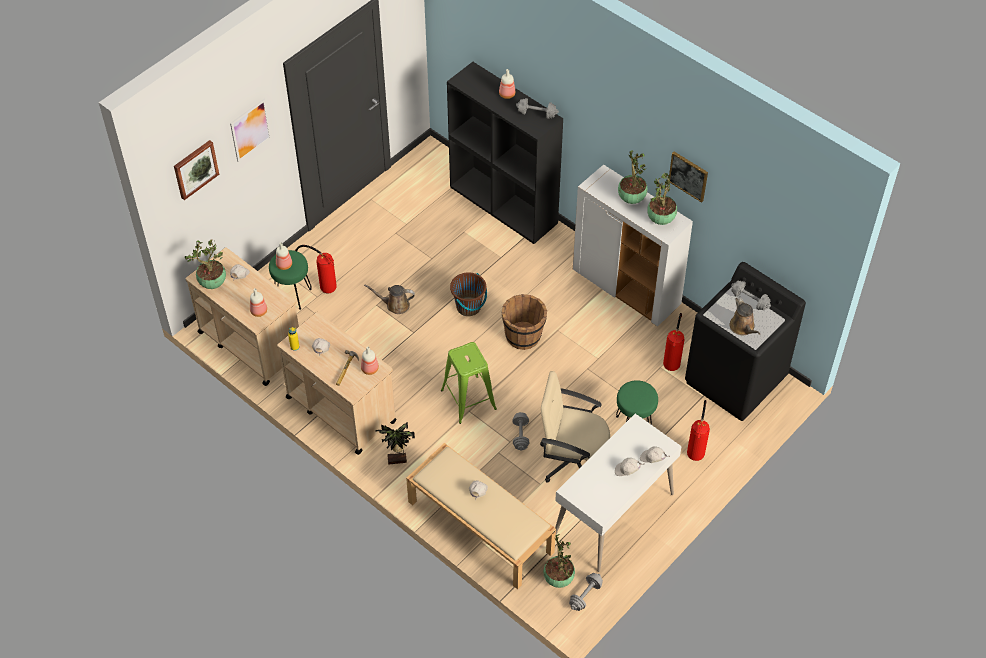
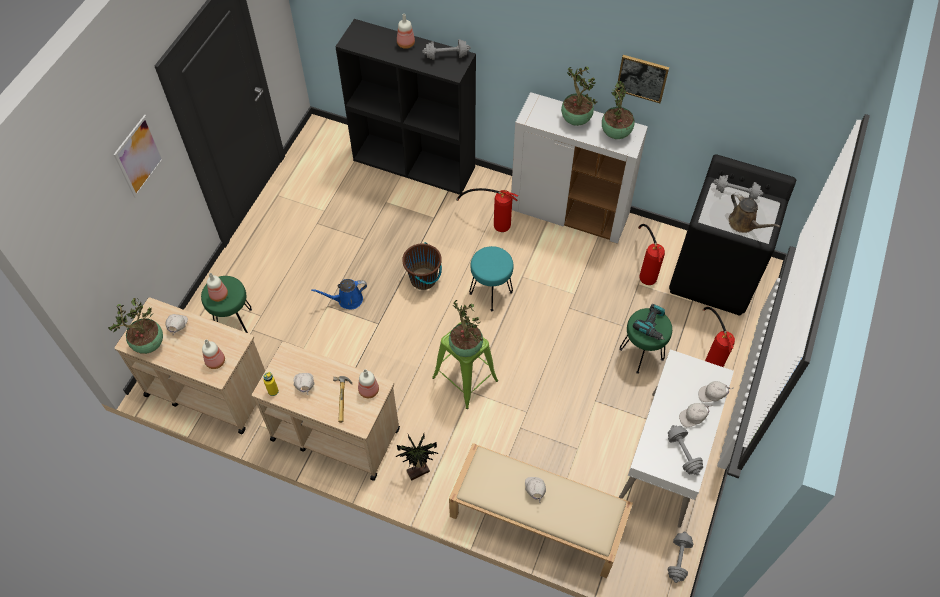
camera: 20 degrees left, 5 degrees up
picture [174,140,219,200] -> none
fire extinguisher [295,245,337,293] -> fire extinguisher moved to [456,188,518,232]
brown watering can [364,284,415,314] -> blue watering can [311,279,367,309]
brown bucket [502,294,547,350] -> turquoise stool [469,246,514,311]
grey dumbbell [513,412,529,451] -> grey dumbbell moved to [668,425,703,475]
beige office chair [540,371,610,482] -> none
potted plant [543,534,575,588] -> potted plant moved to [449,300,484,357]
none -> power drill [633,304,665,340]

